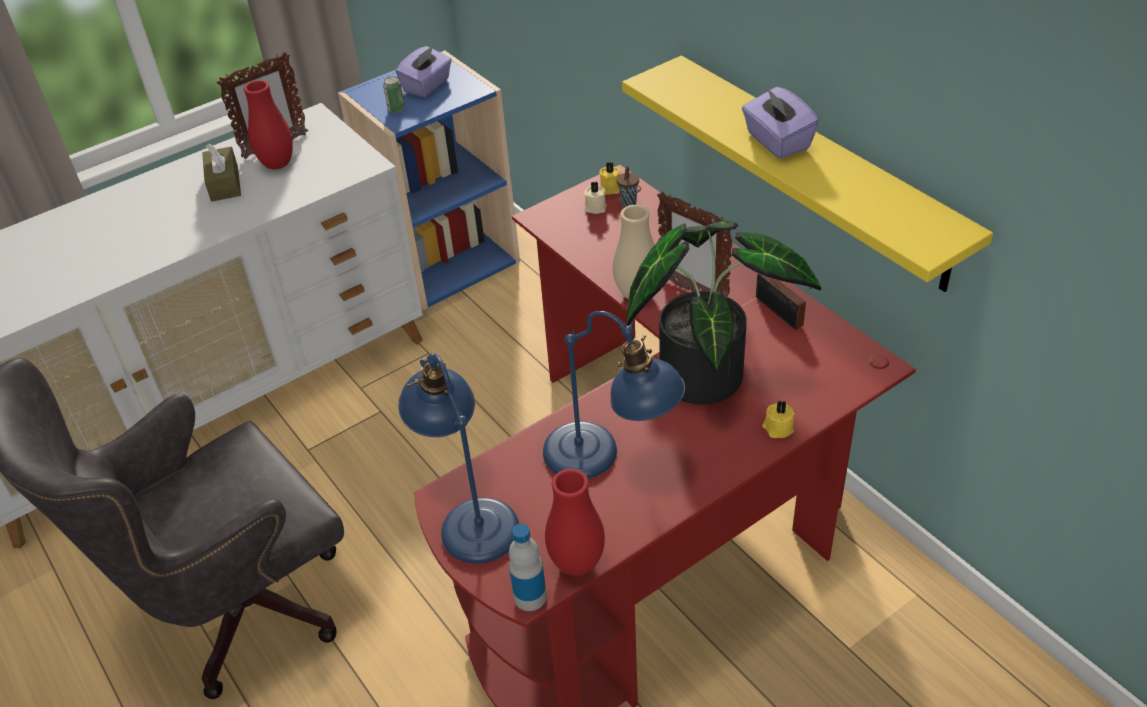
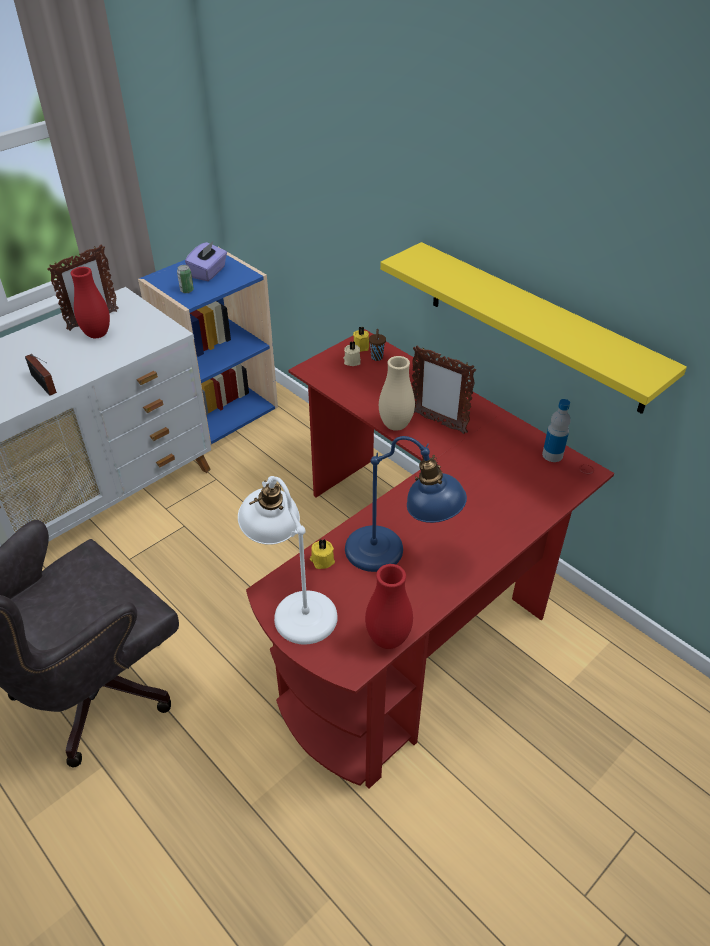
camera: 10 degrees left, 0 degrees up
brown tissue box [202,143,241,202] -> none
blue table lamp [398,353,519,564] -> white table lamp [238,476,338,644]
bottle [509,524,547,611] -> bottle moved to [542,399,571,462]
potted plant [627,220,821,405] -> none
purple tissue box [742,87,819,159] -> none
radio [756,273,812,330] -> radio moved to [25,354,57,396]
yellow candle [762,400,795,438] -> yellow candle moved to [310,538,335,569]

